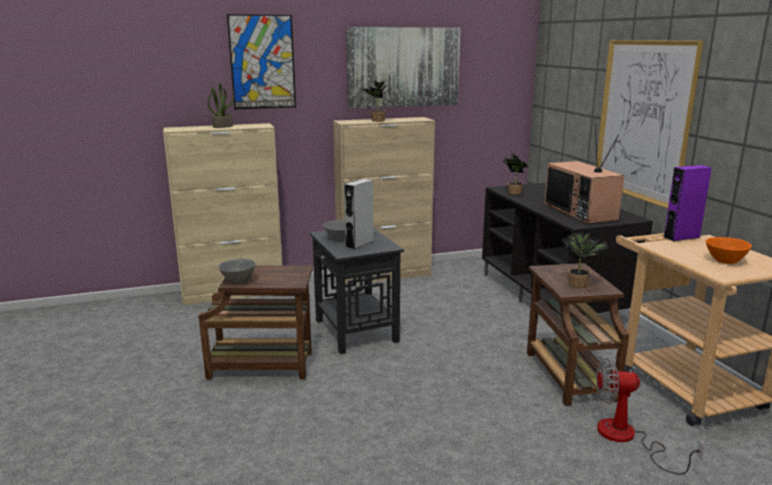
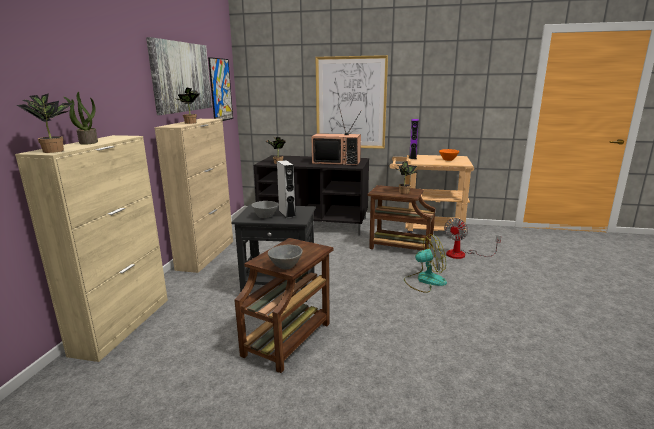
camera: 60 degrees left, 0 degrees up
picture [227,14,296,109] -> picture moved to [208,57,233,121]
none -> potted plant [17,93,73,153]
none -> fan [404,234,447,293]

